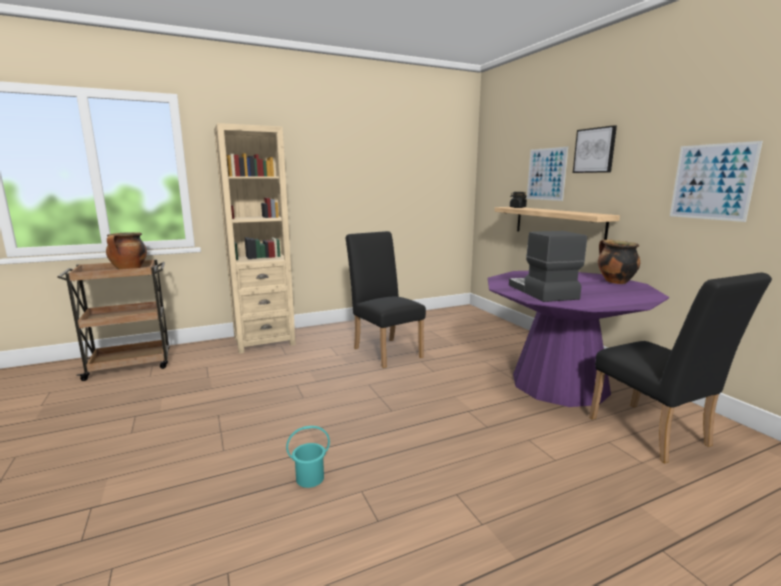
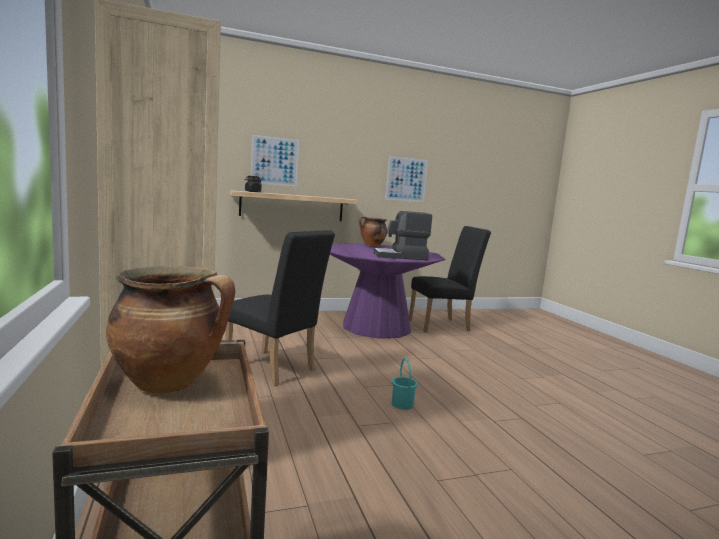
camera: 85 degrees left, 5 degrees down
turquoise bucket [286,426,330,488] -> turquoise bucket moved to [392,358,418,410]
black chair [346,231,426,368] -> black chair turned 120 degrees counterclockwise [226,230,335,386]
picture [573,125,617,173] -> none

